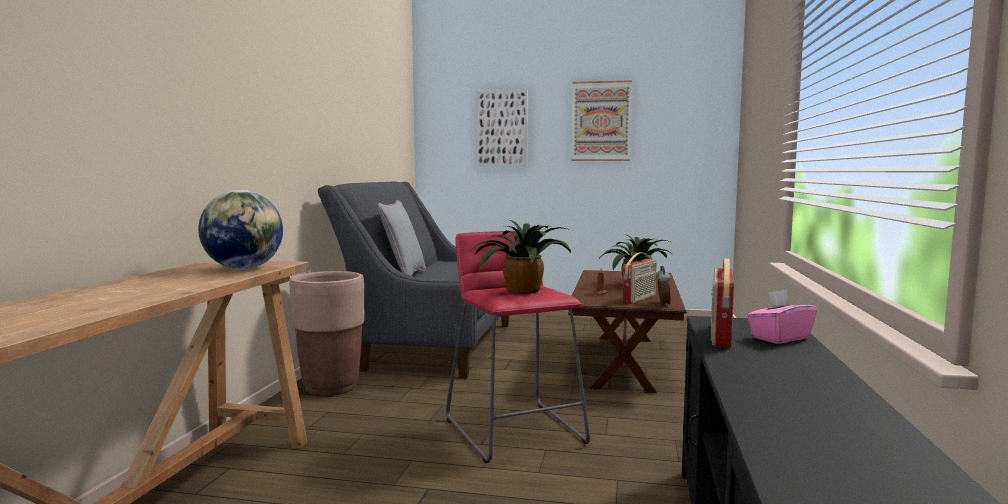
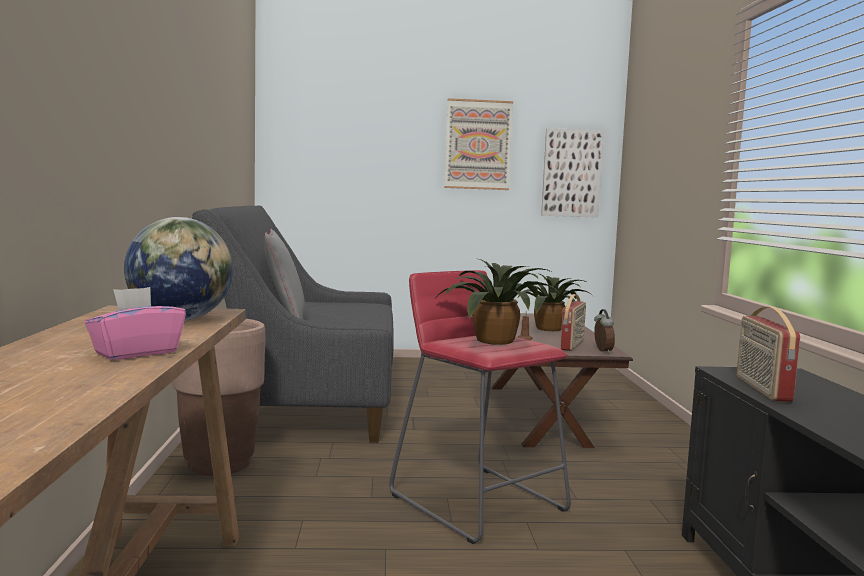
camera: 15 degrees left, 0 degrees up
picture [477,90,528,167] -> picture moved to [541,128,604,218]
pink tissue box [747,290,817,344] -> pink tissue box moved to [85,287,186,360]

